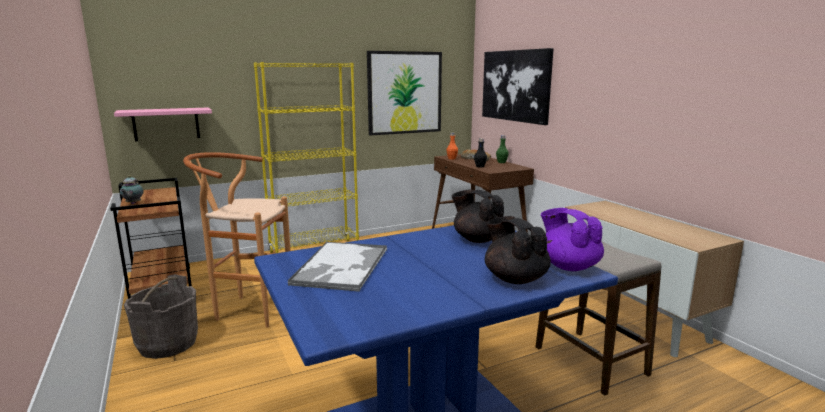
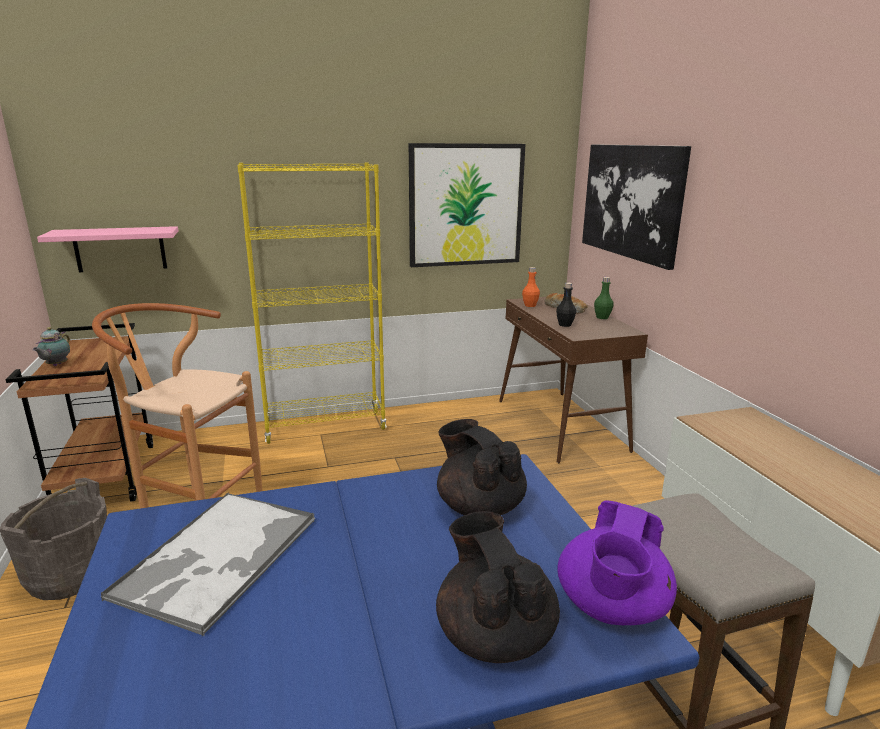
camera: 10 degrees right, 5 degrees up
purple teapot [541,208,604,271] -> purple teapot turned 135 degrees counterclockwise [558,500,677,625]

